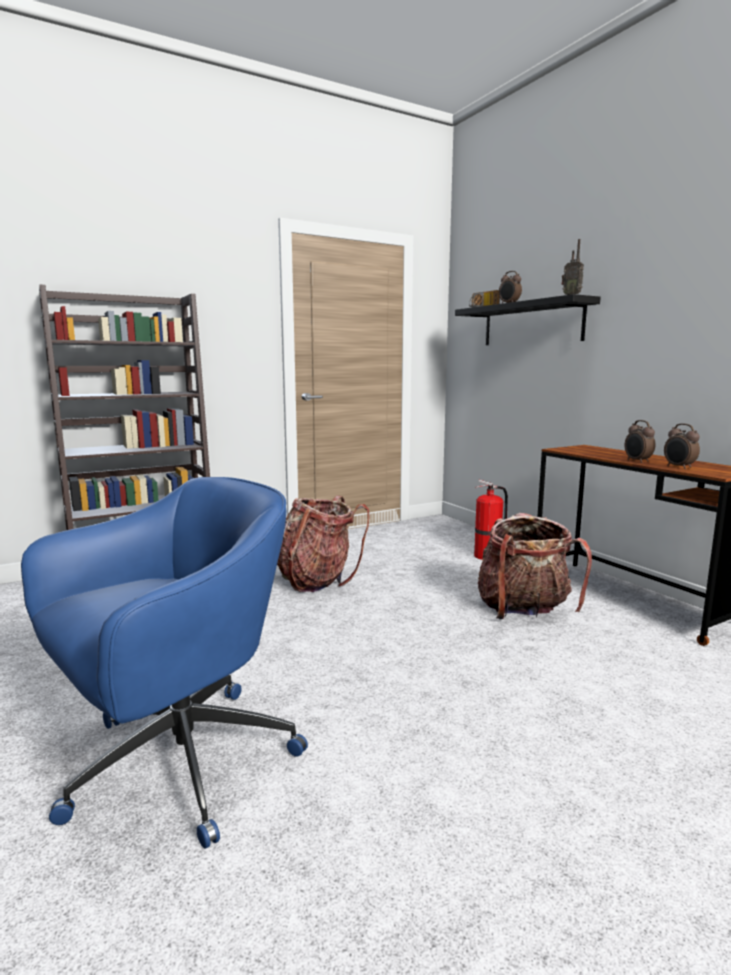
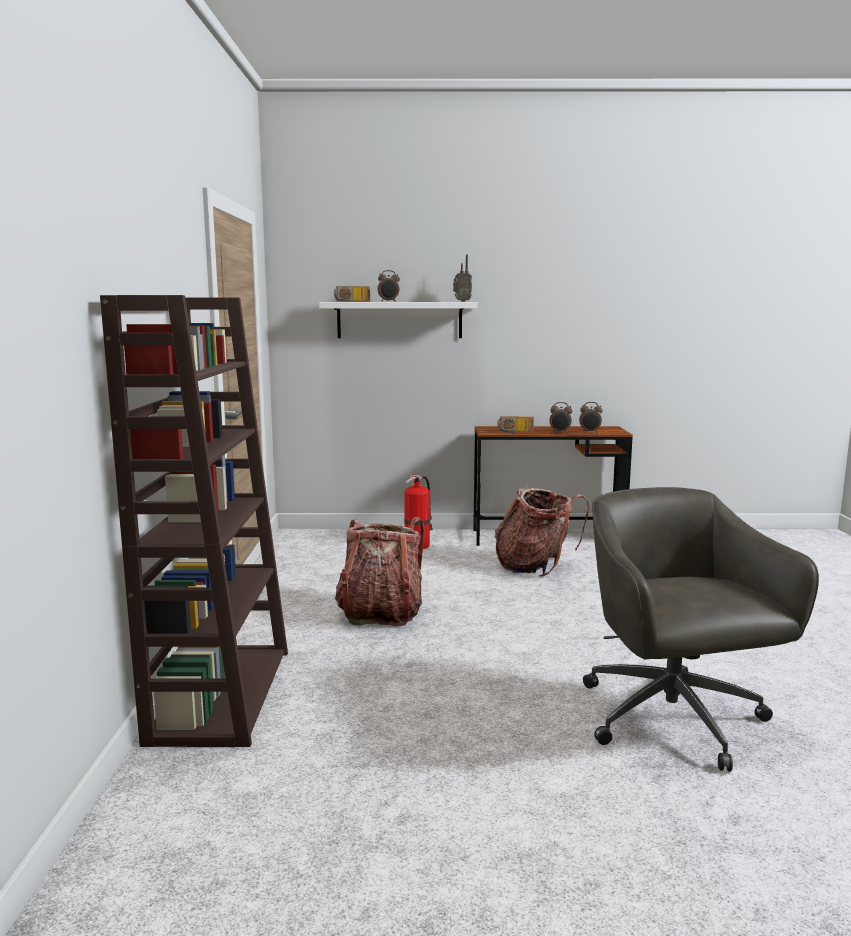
camera: 60 degrees left, 0 degrees up
blue office chair [21,477,308,849] -> grey office chair [583,487,819,772]
black shelf [455,294,601,345] -> white shelf [319,302,478,338]
none -> radio [497,416,534,433]

